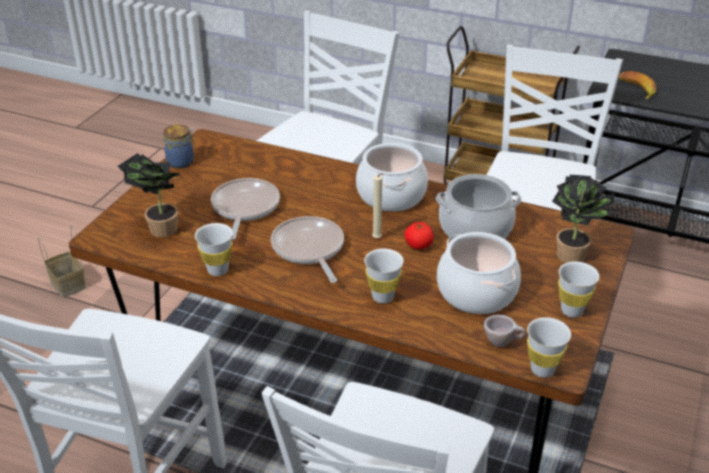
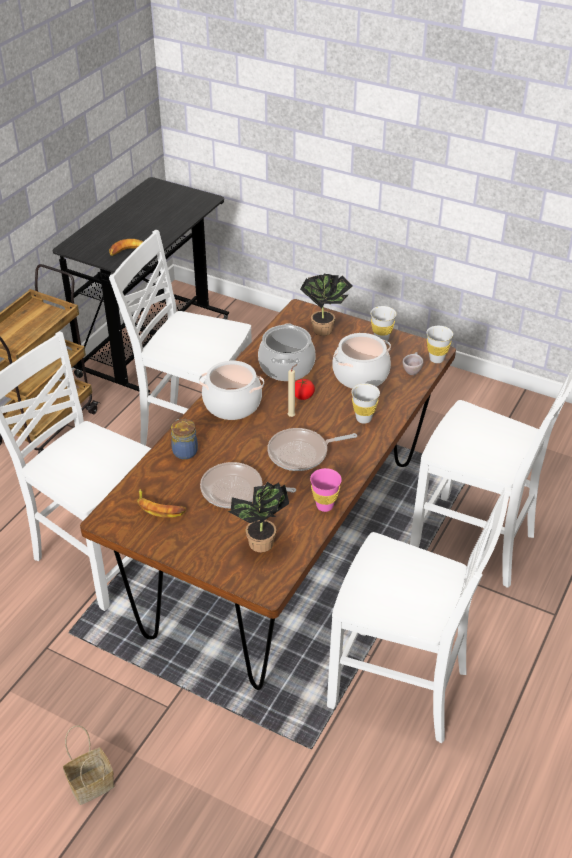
camera: 85 degrees left, 5 degrees up
jar [163,124,195,169] -> jar moved to [171,419,198,459]
white cup [195,223,233,276] -> pink cup [310,468,342,512]
none -> banana [137,489,186,518]

